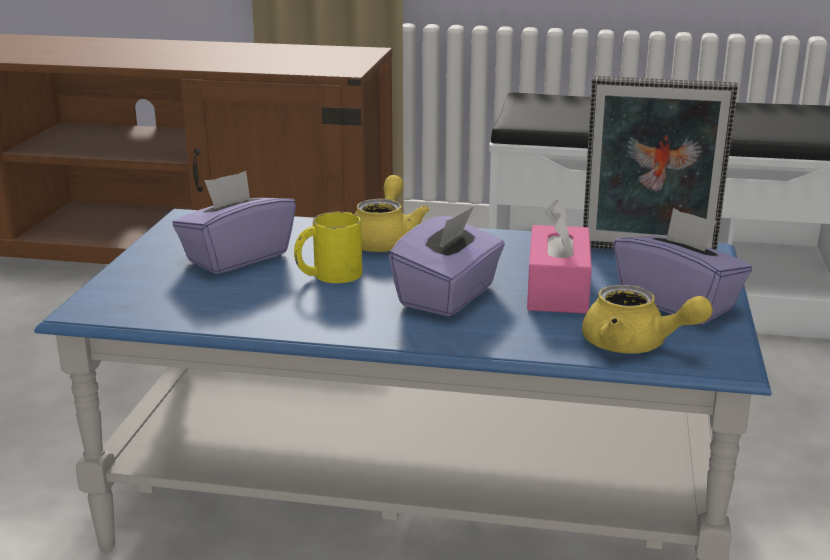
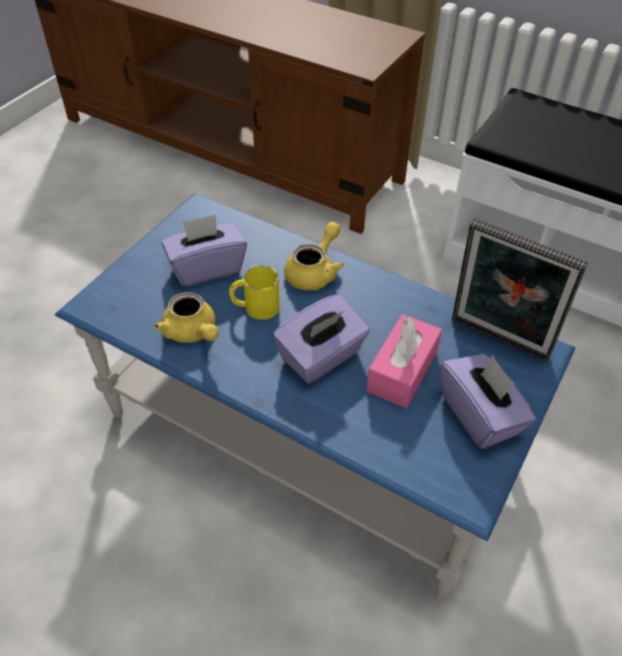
camera: 20 degrees right, 25 degrees up
yellow teapot [582,285,713,354] -> yellow teapot moved to [154,292,219,343]

